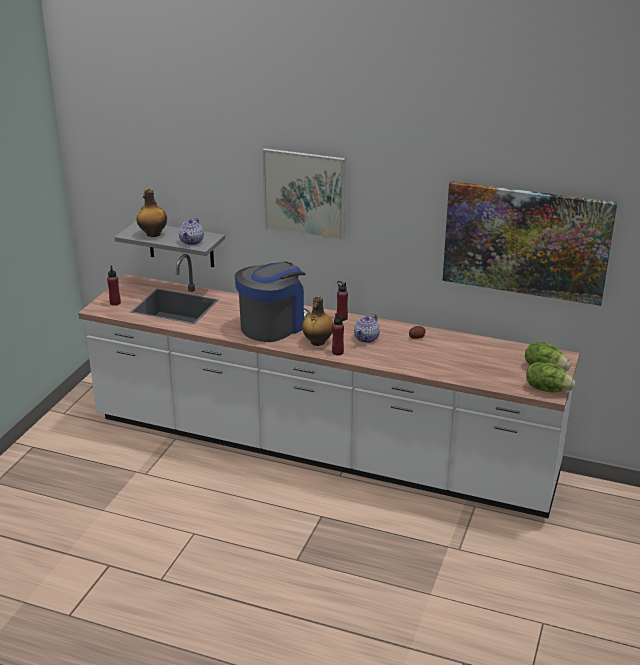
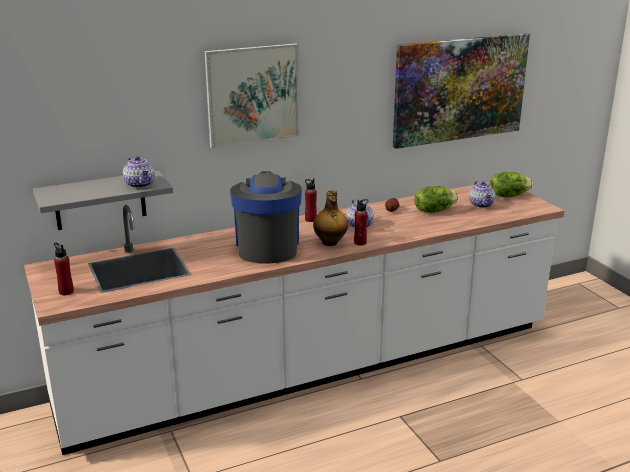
camera: 45 degrees left, 5 degrees down
bottle [136,189,167,237] -> none
lettuce [526,362,575,393] -> lettuce moved to [415,186,458,213]
none -> teapot [469,181,495,208]

